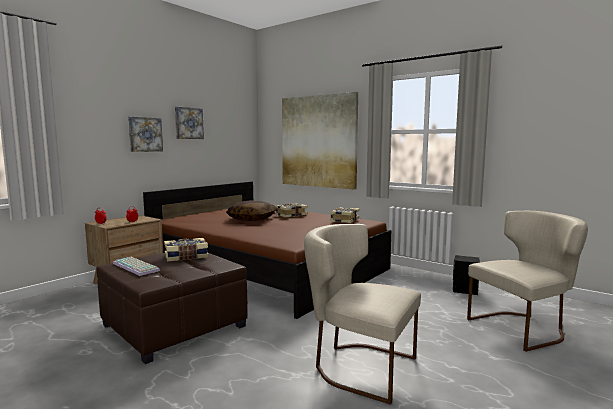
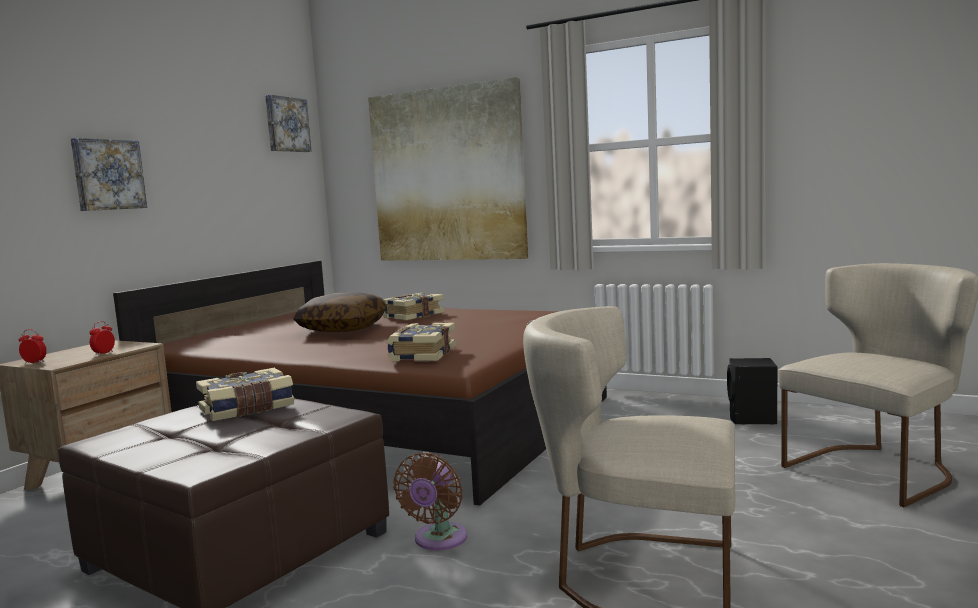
camera: 10 degrees left, 0 degrees up
keyboard [113,257,160,276] -> none
picture [175,107,204,139] -> picture moved to [265,95,312,152]
book [331,207,359,223] -> book moved to [387,323,456,361]
none -> brown fan [393,452,467,550]

